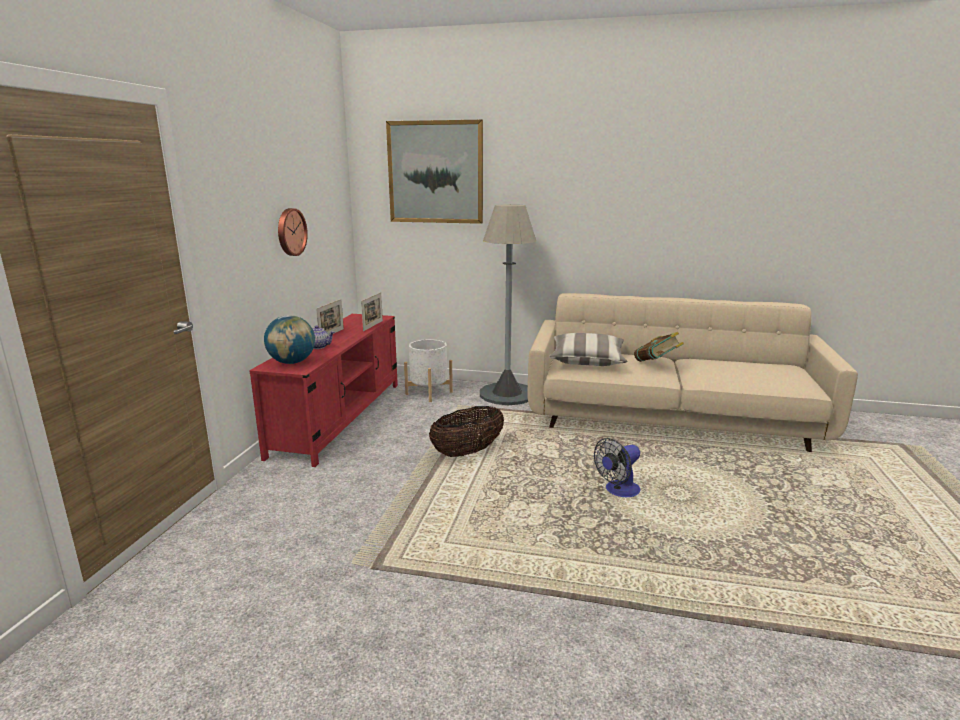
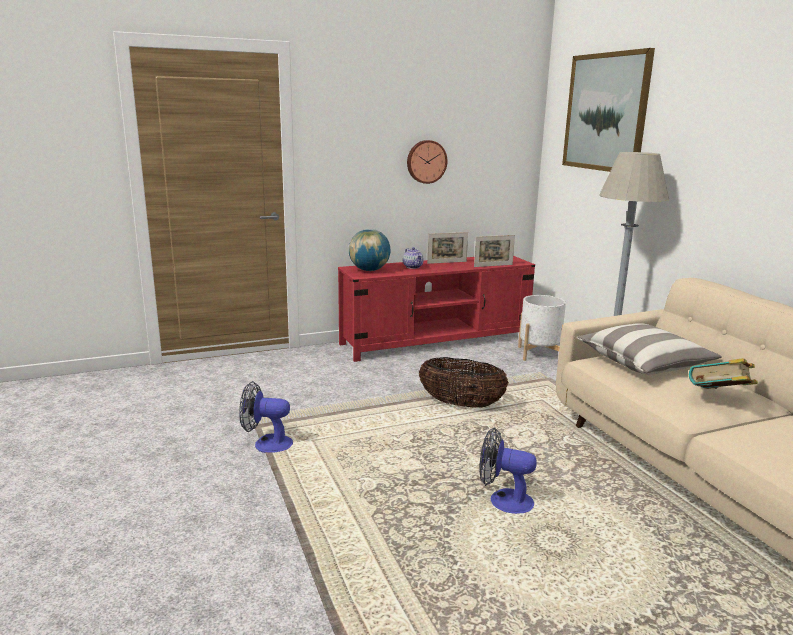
camera: 55 degrees right, 0 degrees up
none -> fan [239,381,293,453]

